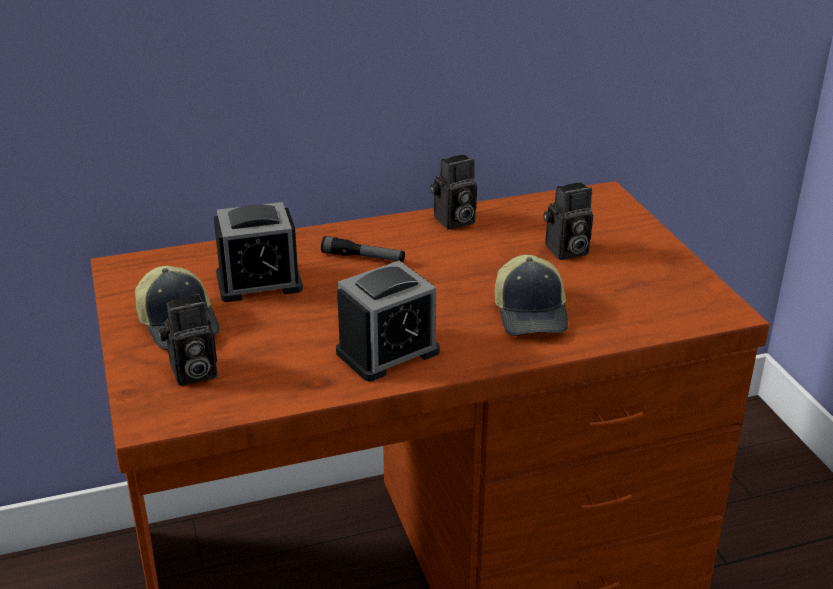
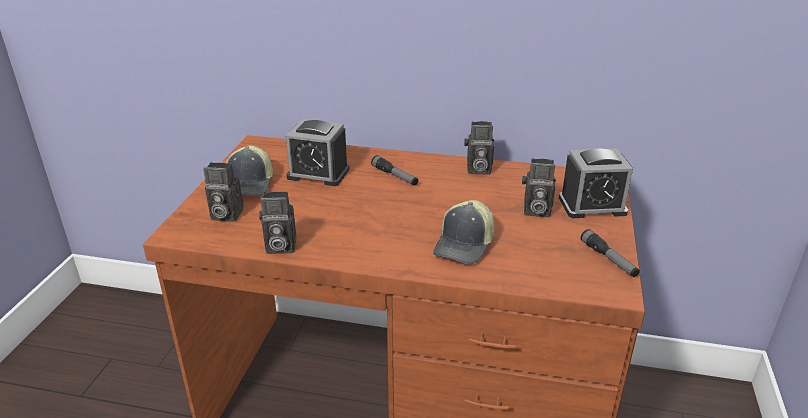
camera: 30 degrees right, 0 degrees up
alarm clock [336,261,440,381] -> alarm clock moved to [559,148,633,218]
none -> camera [259,192,296,254]
none -> flashlight [581,229,640,277]

